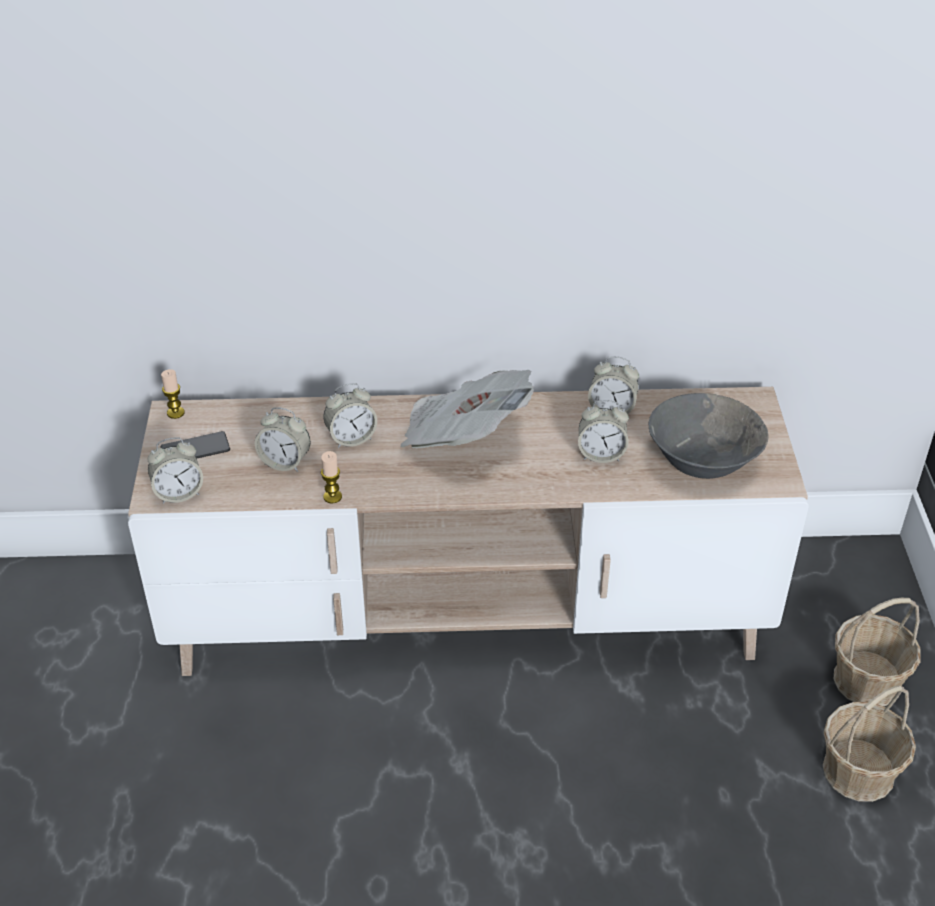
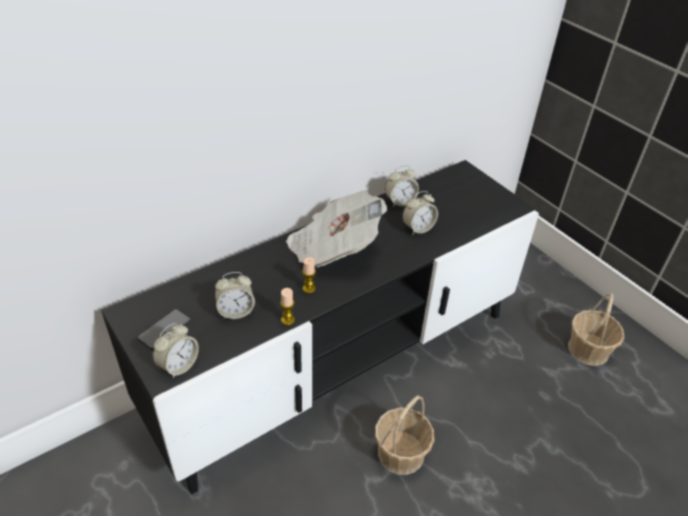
camera: 35 degrees left, 0 degrees up
beige tv stand [128,387,809,676] -> black tv stand [101,160,539,494]
candle [161,369,185,419] -> candle moved to [302,257,316,294]
alarm clock [323,383,377,448] -> none
grey bowl [649,393,769,479] -> none
basket [834,598,921,706] -> basket moved to [375,395,435,475]

